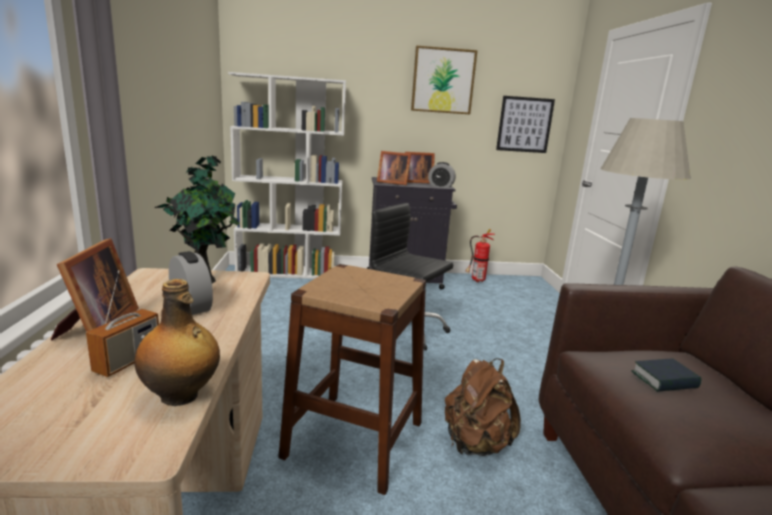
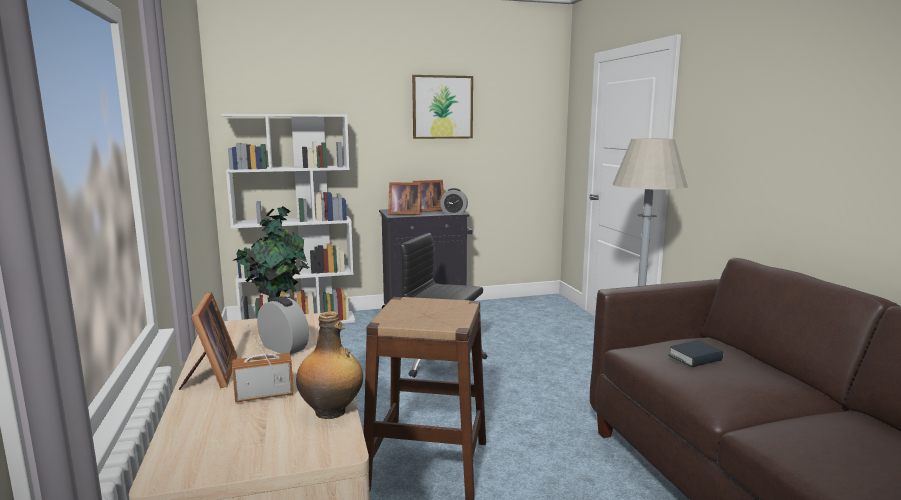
camera: 10 degrees left, 5 degrees down
radio [86,270,159,377] -> radio turned 120 degrees counterclockwise [232,324,294,403]
brown backpack [445,358,521,456] -> none
fire extinguisher [466,229,495,282] -> none
picture [496,96,555,153] -> none

